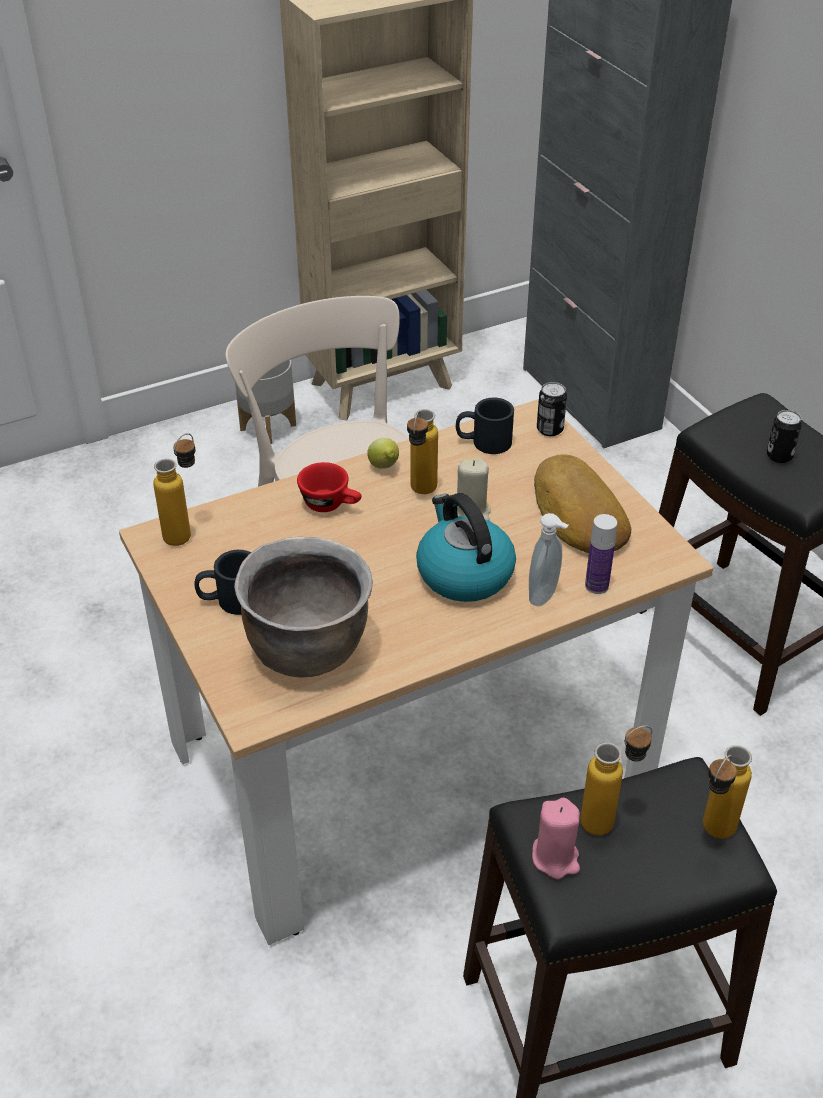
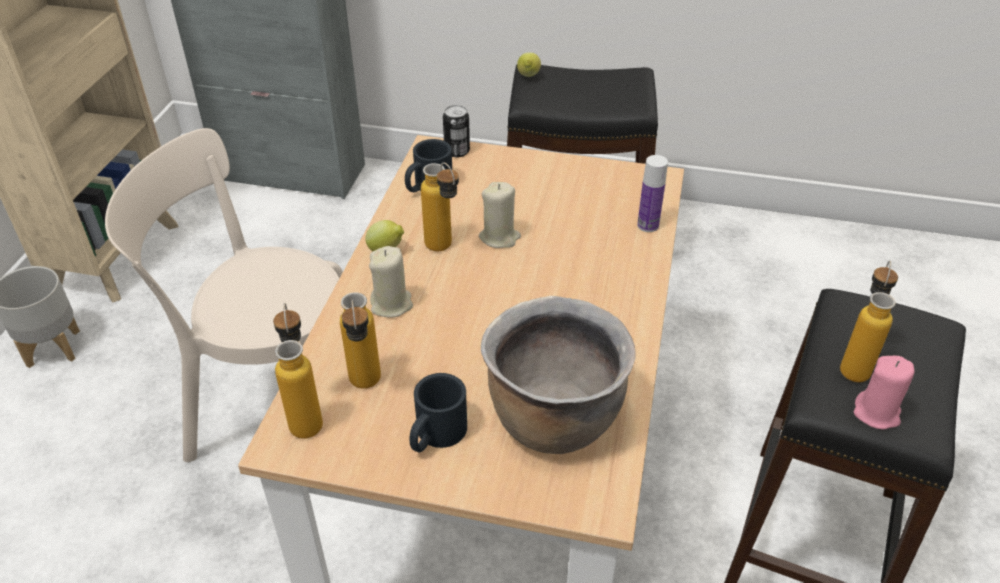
camera: 50 degrees left, 0 degrees up
red cup [297,462,362,512] -> beige candle [369,246,413,318]
kettle [416,493,516,602] -> none
soap dispenser [529,513,569,606] -> none
bread [534,454,631,553] -> none
bottle [703,745,752,838] -> bottle moved to [340,292,381,389]
can [767,410,802,463] -> none
none -> lemon [517,52,541,77]

